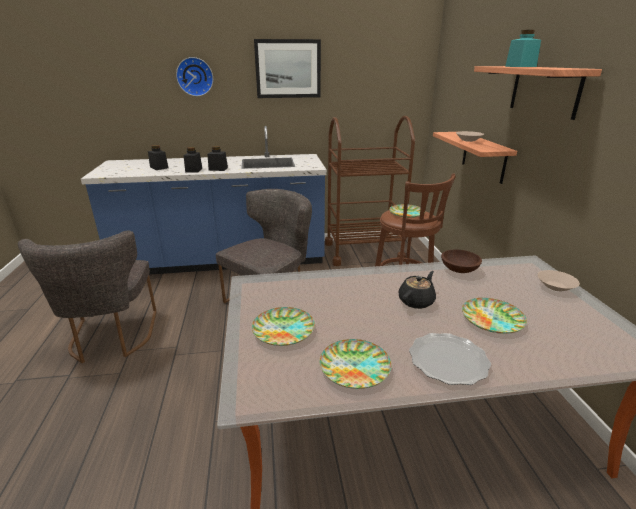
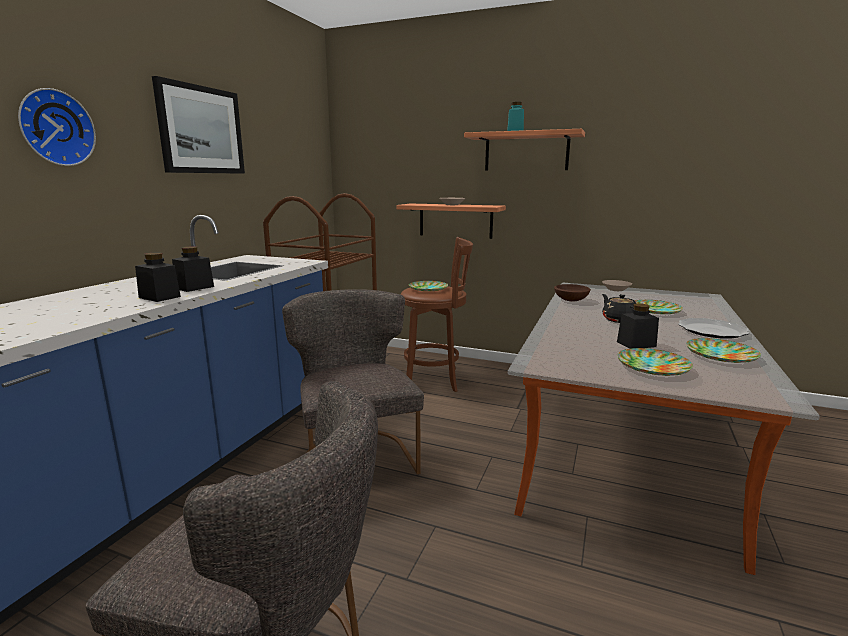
camera: 60 degrees left, 10 degrees down
black jar [148,145,168,170] -> black jar moved to [617,303,659,349]

